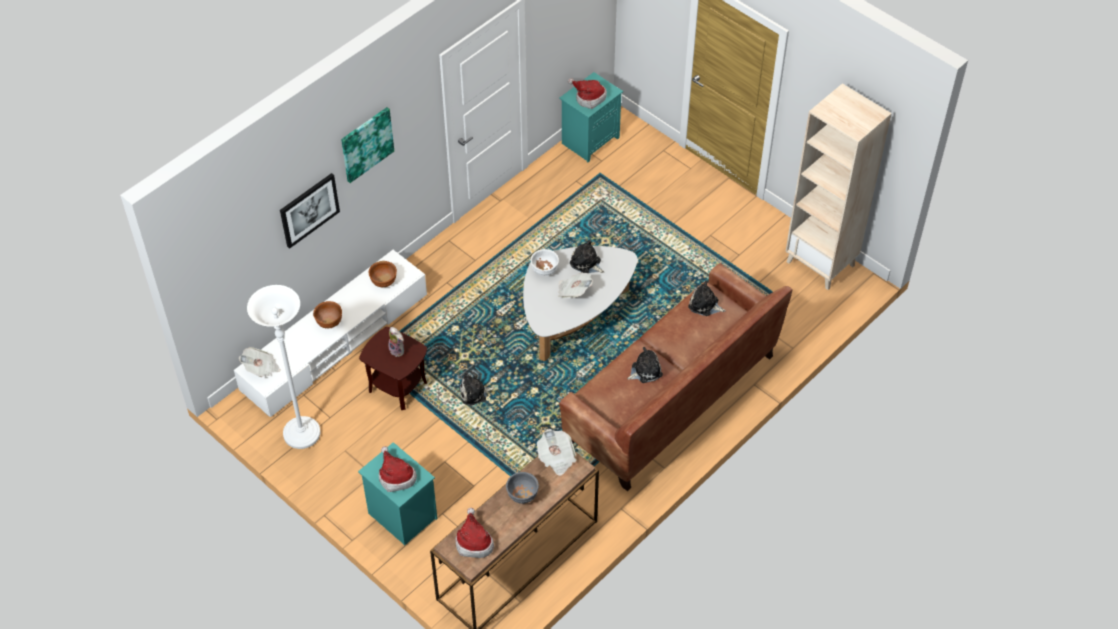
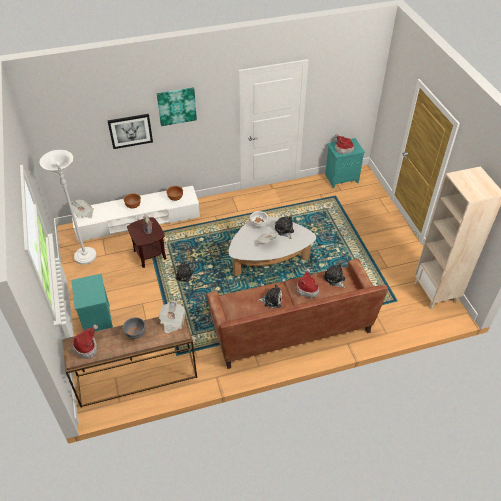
camera: 30 degrees right, 5 degrees down
hat [379,446,417,492] -> hat moved to [297,269,320,298]

